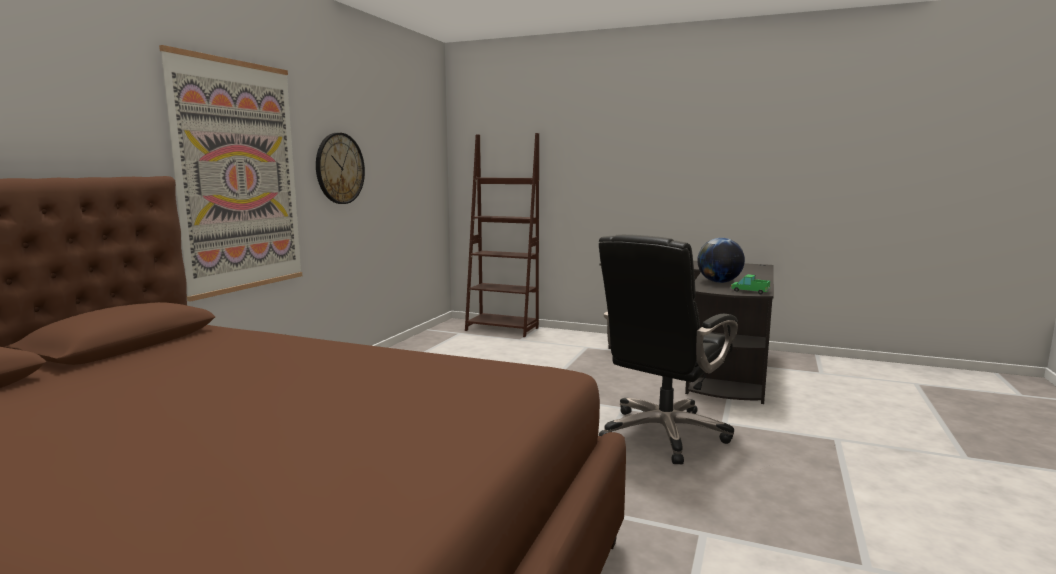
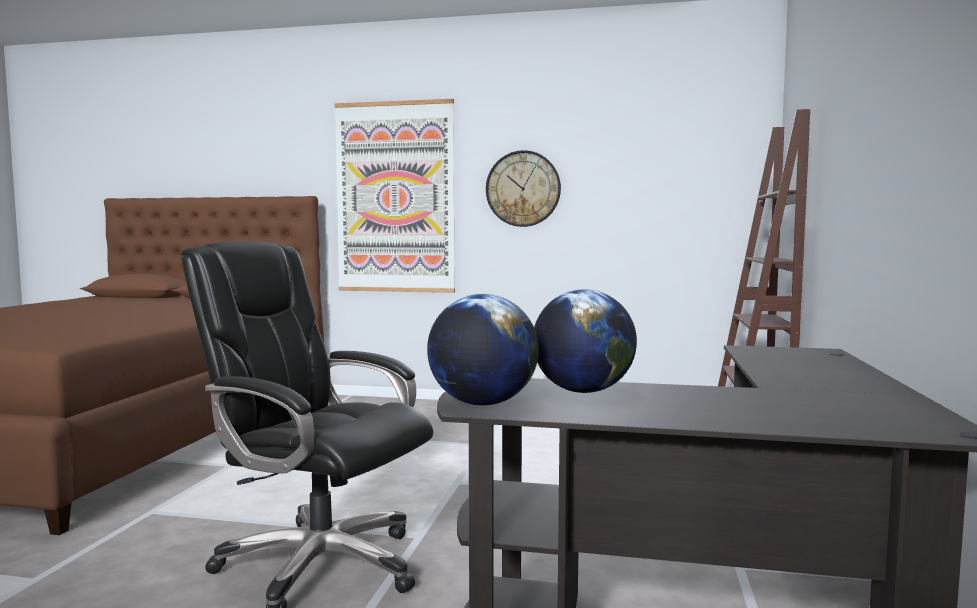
camera: 80 degrees right, 5 degrees down
toy truck [730,274,770,294] -> globe [427,294,539,405]

